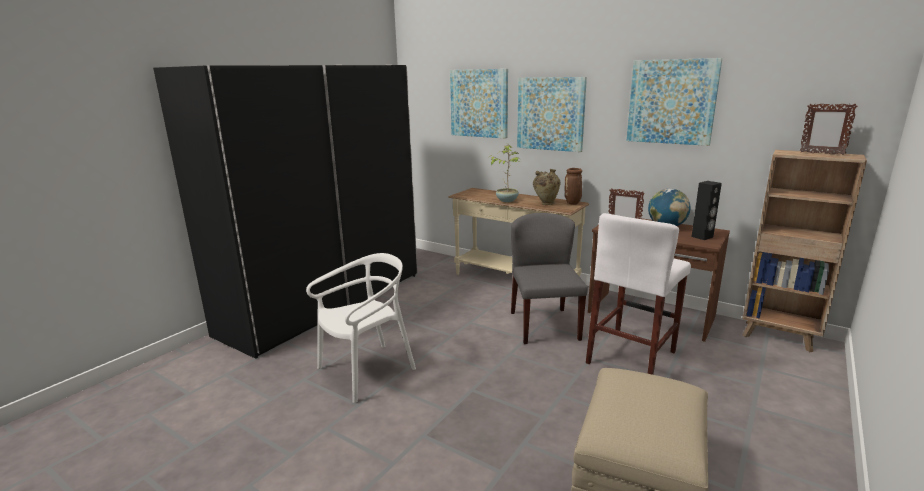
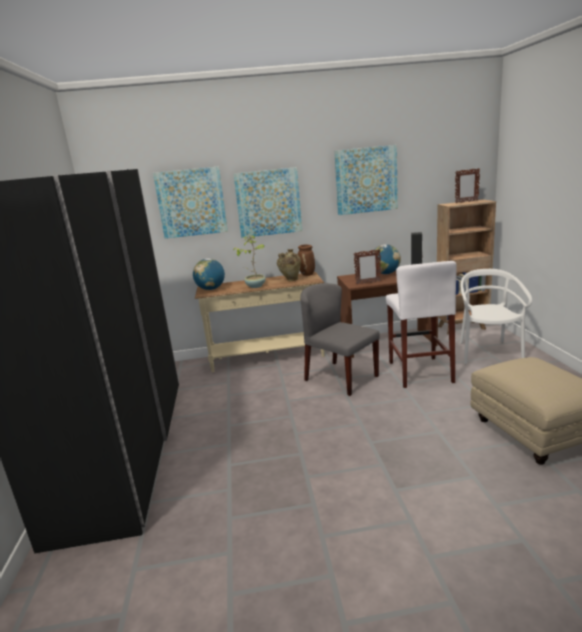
camera: 40 degrees left, 0 degrees up
white chair [306,253,416,403] -> white chair moved to [460,269,532,364]
none -> globe [193,258,225,290]

